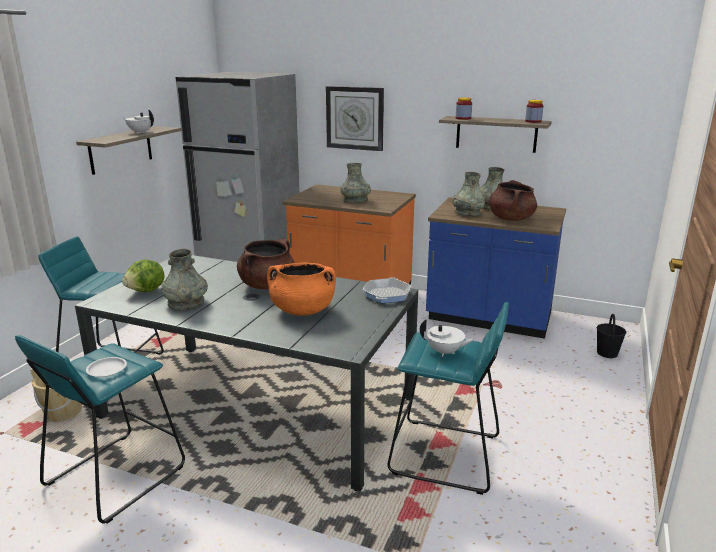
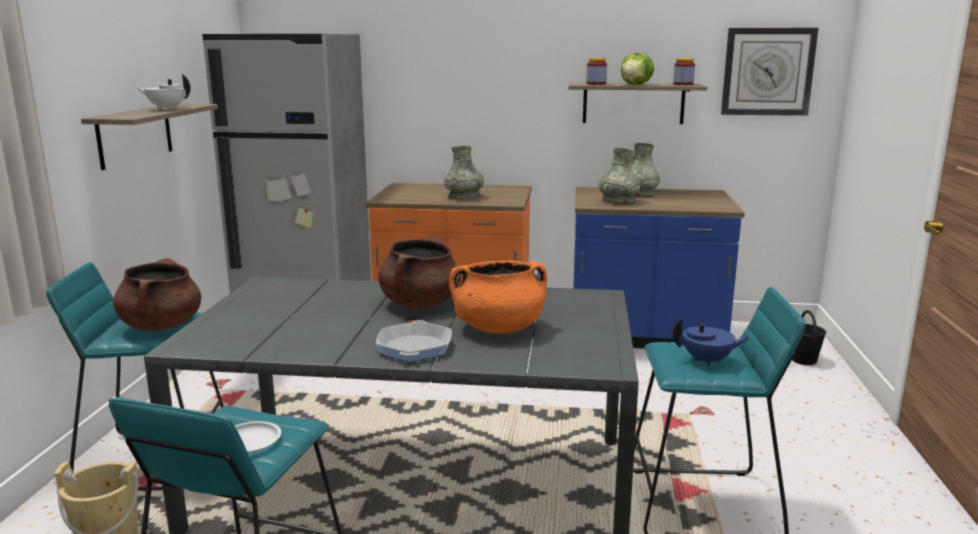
camera: 15 degrees left, 5 degrees down
lettuce [122,260,164,292] -> lettuce moved to [621,53,654,85]
grey vase [161,249,208,310] -> none
wall clock [326,86,384,151] -> wall clock moved to [721,28,818,116]
frying pan [363,277,412,303] -> frying pan moved to [376,320,452,362]
white teapot [420,319,476,357] -> blue teapot [673,318,750,366]
brown cooking pot [489,180,537,221] -> brown cooking pot moved to [113,258,201,331]

